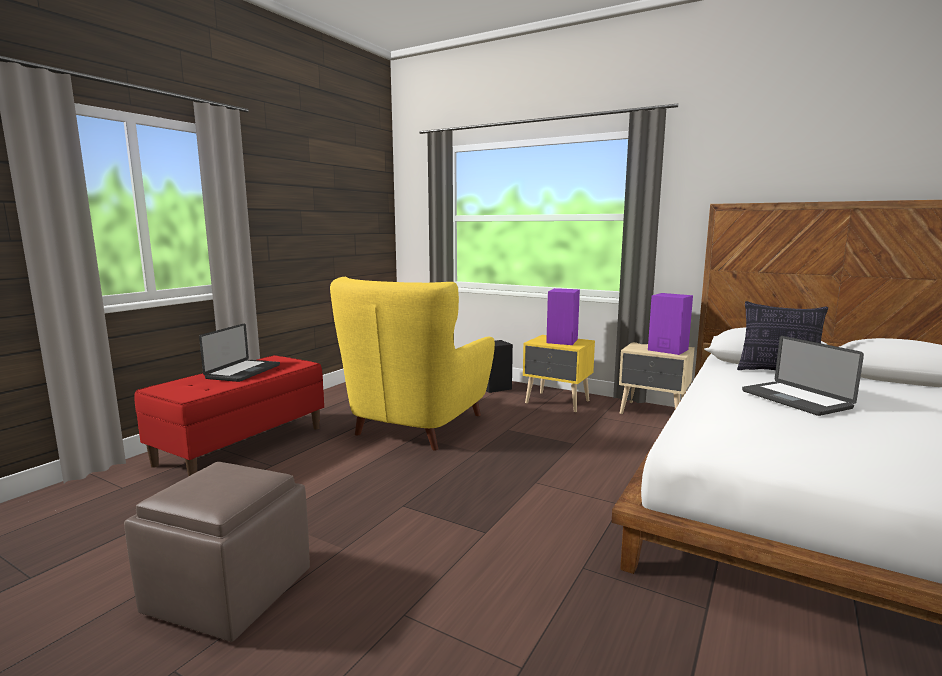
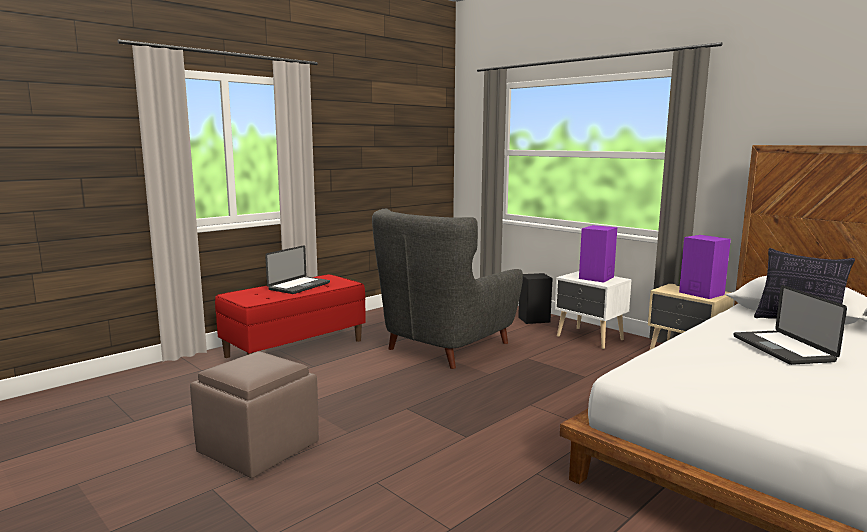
camera: 15 degrees right, 0 degrees up
yellow armchair [330,277,495,450] -> grey armchair [372,208,523,369]
yellow nightstand [523,335,595,412] -> white nightstand [555,271,632,349]

